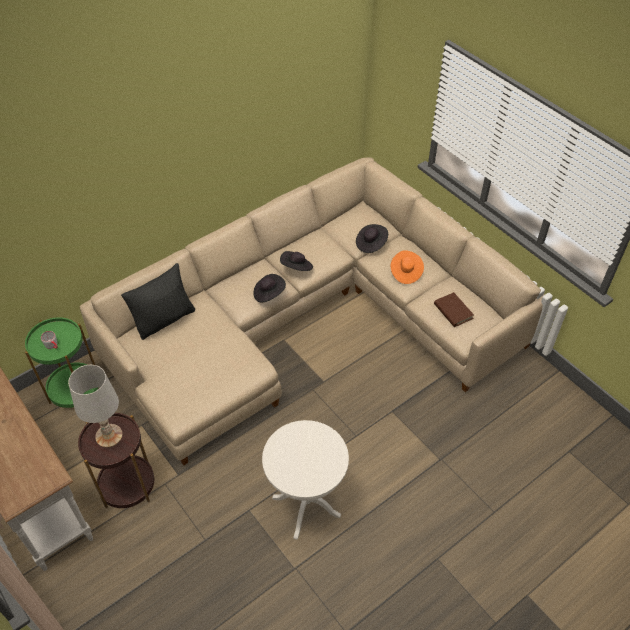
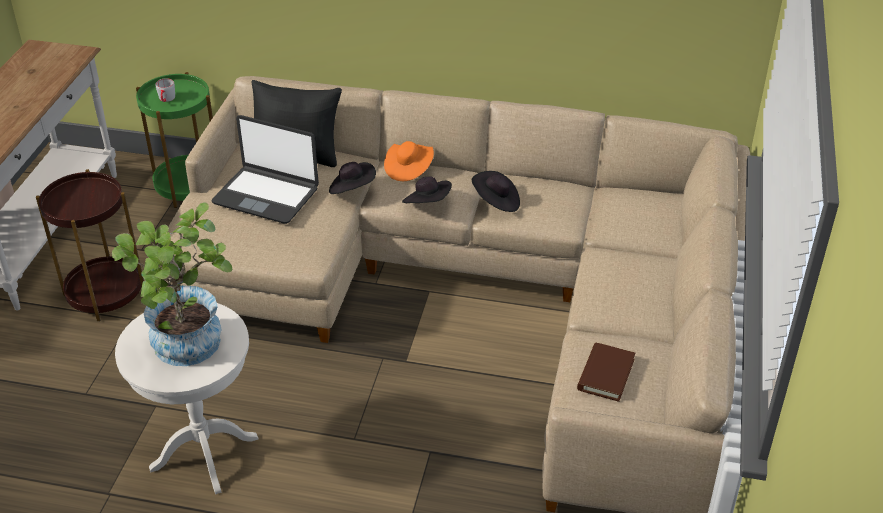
camera: 50 degrees right, 10 degrees down
white table lamp [68,365,123,448] -> none
black hat [356,224,388,253] -> black hat moved to [329,162,376,194]
orange hat [390,250,424,284] -> orange hat moved to [384,141,434,181]
none -> potted plant [112,202,232,366]
none -> laptop [212,115,319,224]

